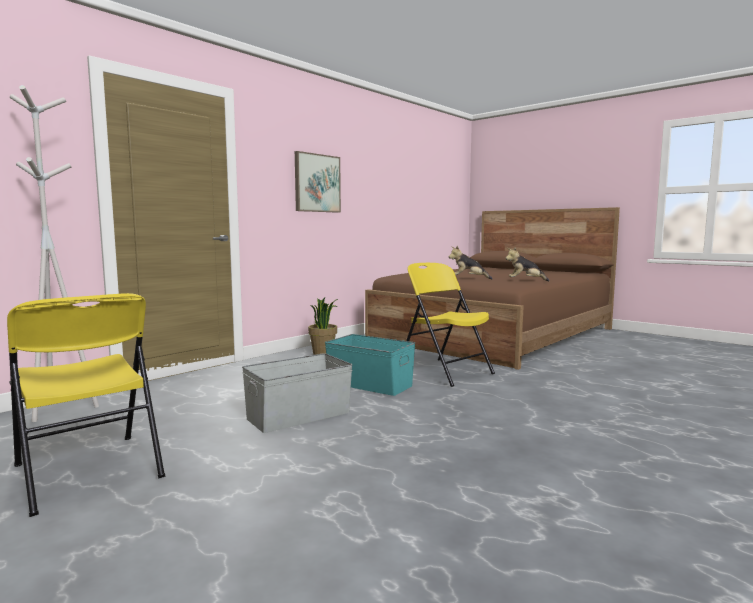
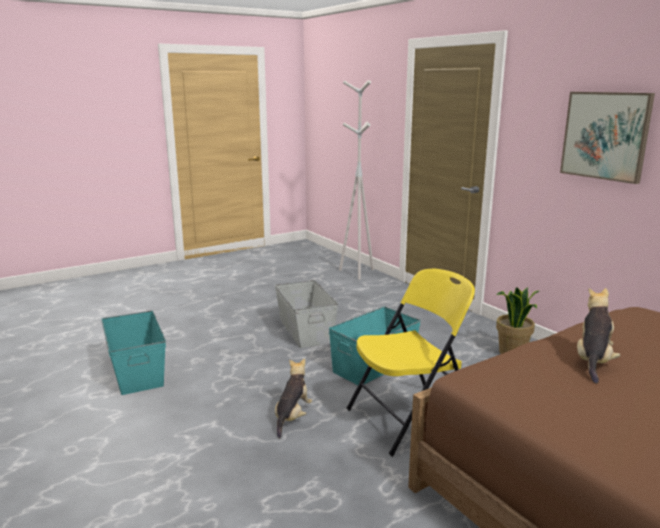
camera: 105 degrees right, 10 degrees up
yellow chair [7,293,165,517] -> none
plush toy [505,247,549,281] -> plush toy moved to [275,359,312,439]
none -> turquoise storage box [102,310,166,395]

